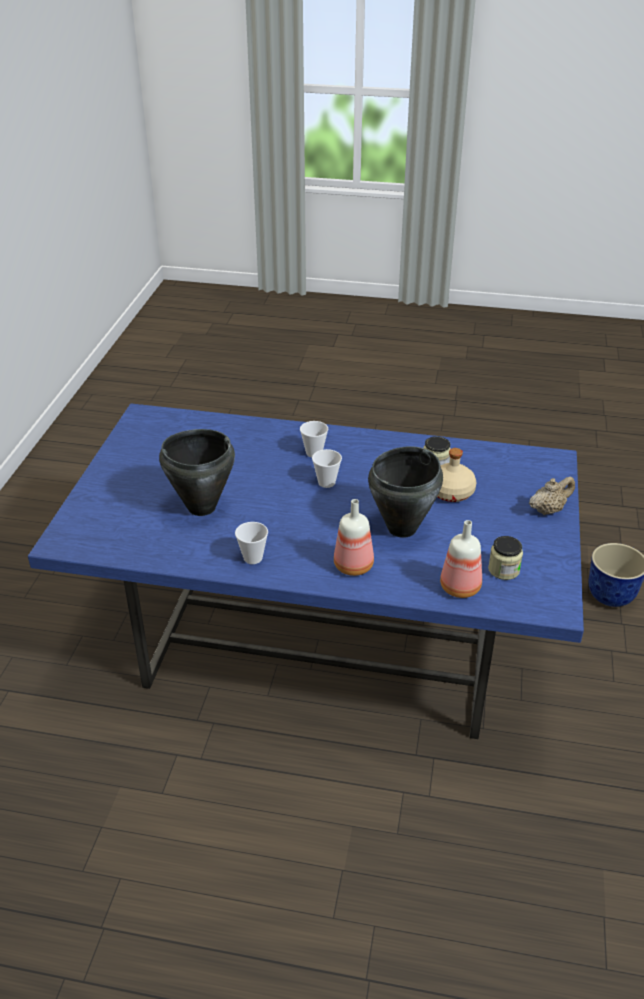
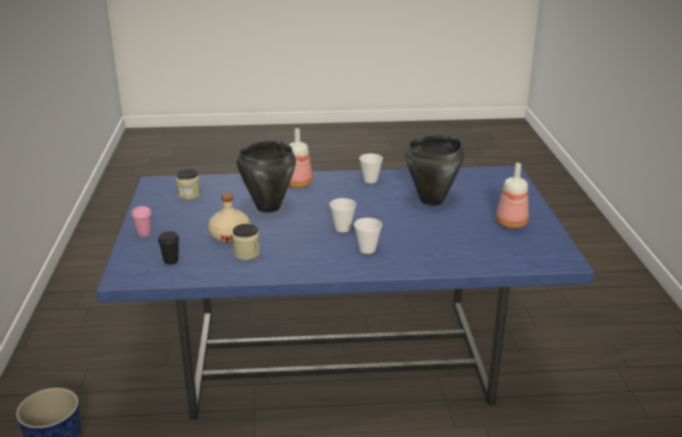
camera: 165 degrees right, 10 degrees down
bottle [440,520,482,598] -> bottle moved to [496,163,529,229]
beige teapot [529,477,575,515] -> pink cup [132,206,152,237]
none -> black cup [158,232,179,265]

